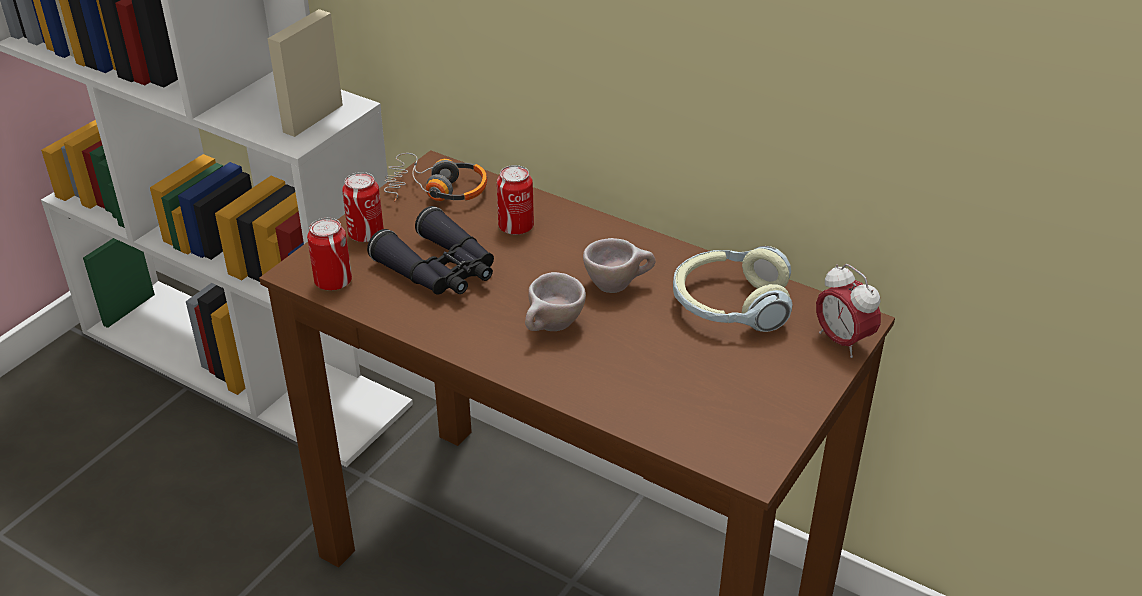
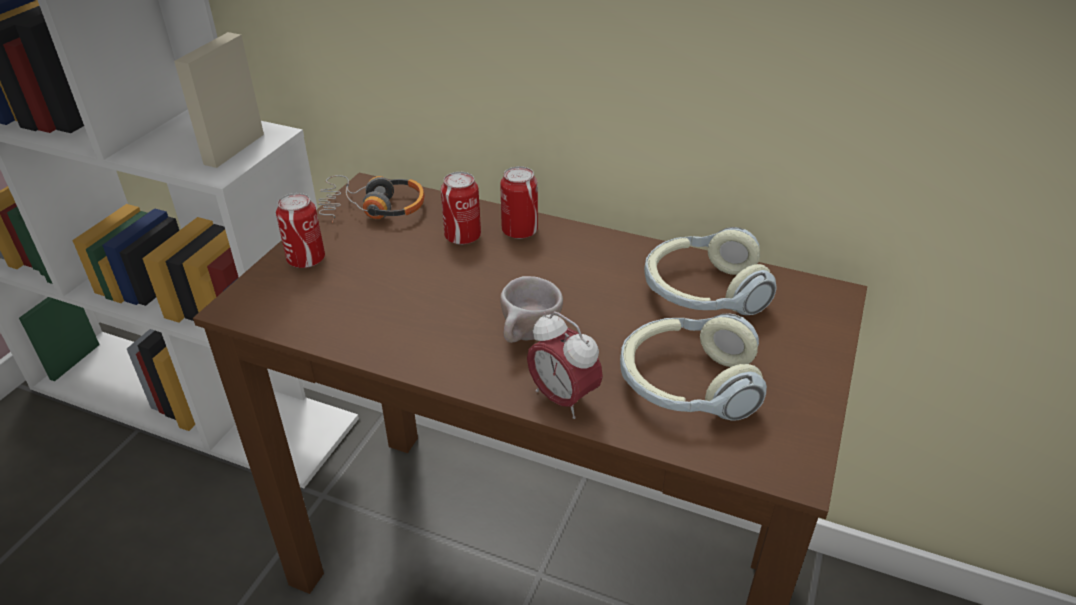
camera: 10 degrees left, 0 degrees up
can [307,218,352,290] -> can moved to [501,166,538,239]
black binoculars [367,206,494,295] -> none
beige cup [583,238,656,293] -> none
alarm clock [816,264,881,358] -> alarm clock moved to [527,311,603,419]
none -> headphones [620,313,767,421]

